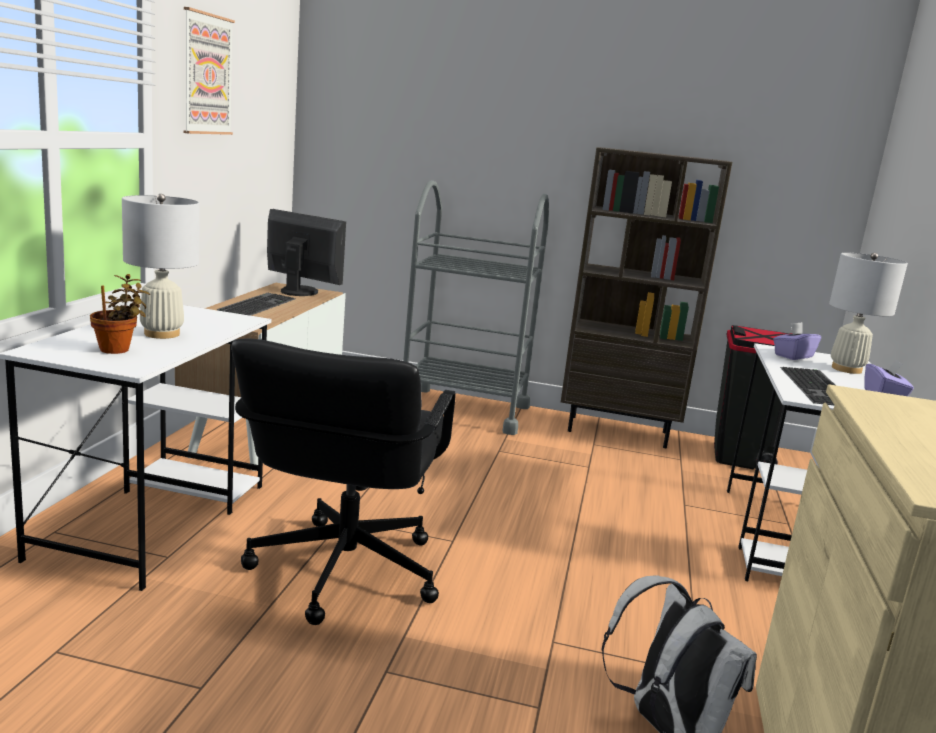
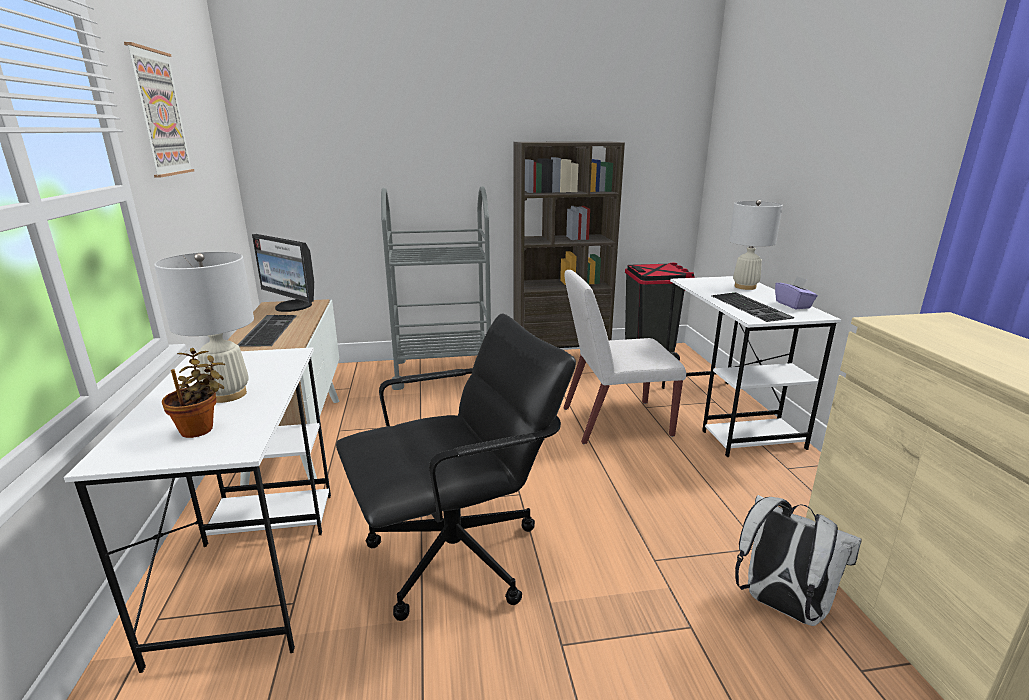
camera: 20 degrees left, 5 degrees up
black office chair [231,338,455,625] -> black office chair turned 105 degrees counterclockwise [336,313,576,621]
monitor [267,209,346,296] -> monitor turned 150 degrees counterclockwise [252,234,314,312]
purple tissue box [773,322,821,360] -> none
none -> white chair [563,270,686,444]

